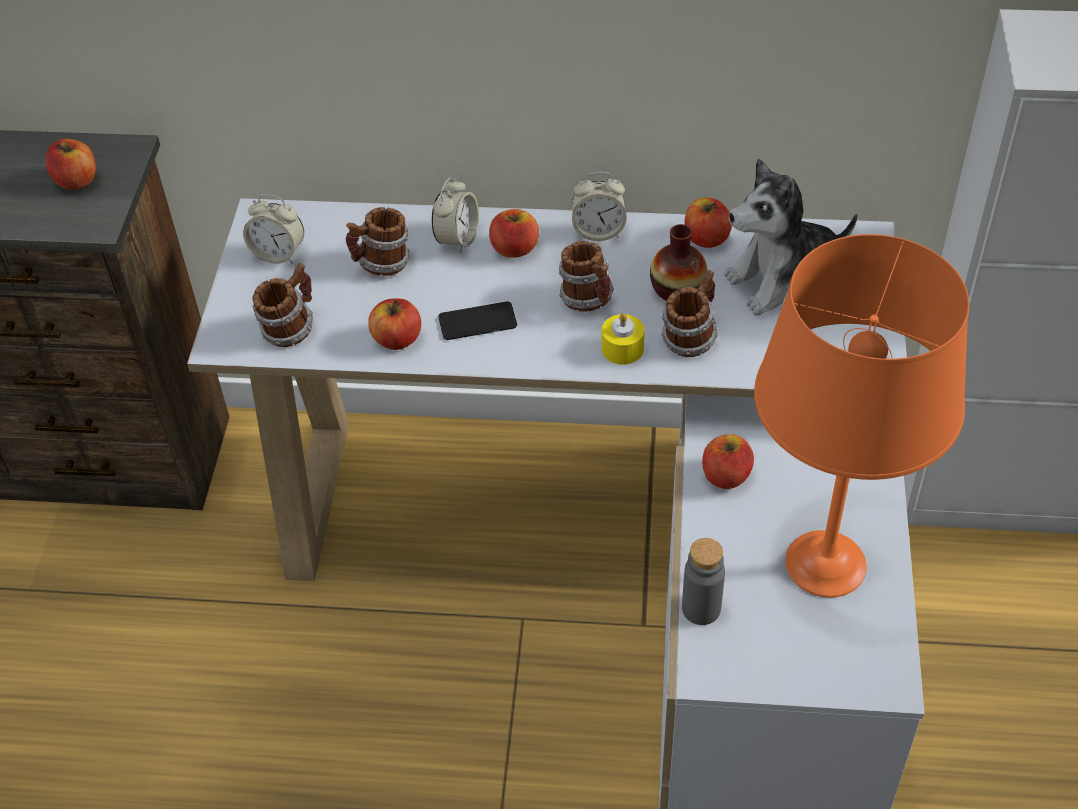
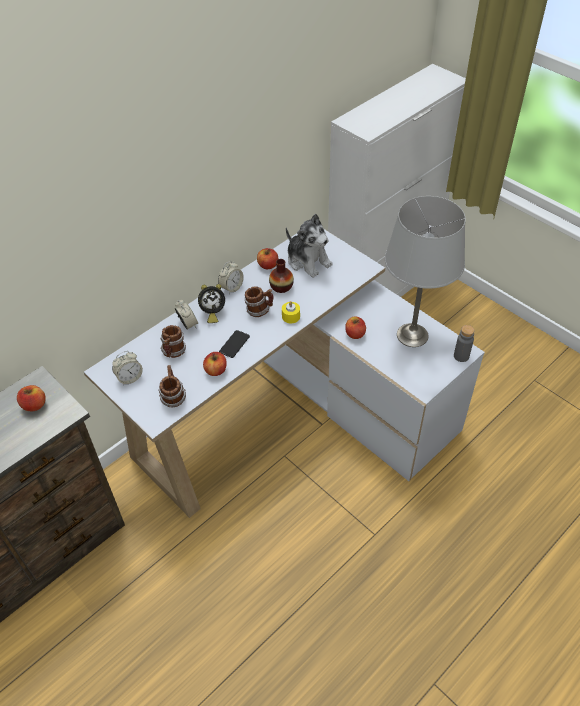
camera: 50 degrees left, 0 degrees up
apple [489,209,539,258] -> alarm clock [198,284,225,323]
mug [661,270,718,357] -> none
grey bottle [682,538,725,625] -> grey bottle moved to [454,325,475,362]
plush toy [724,159,857,316] -> plush toy turned 60 degrees counterclockwise [286,214,333,278]
orange table lamp [754,234,969,598] -> grey table lamp [385,196,466,347]

